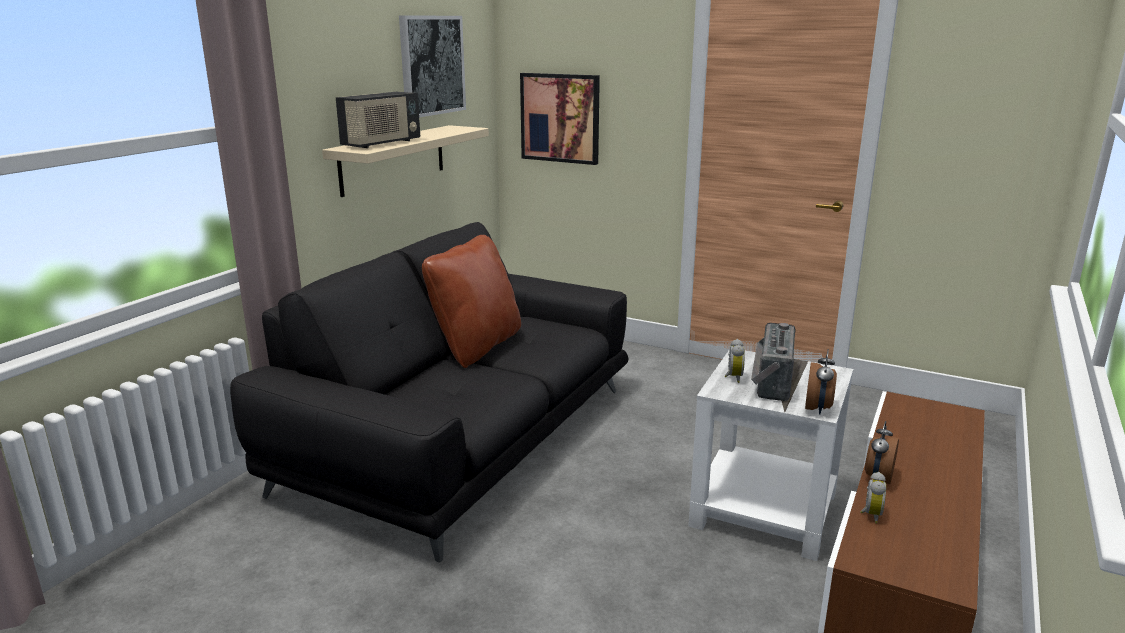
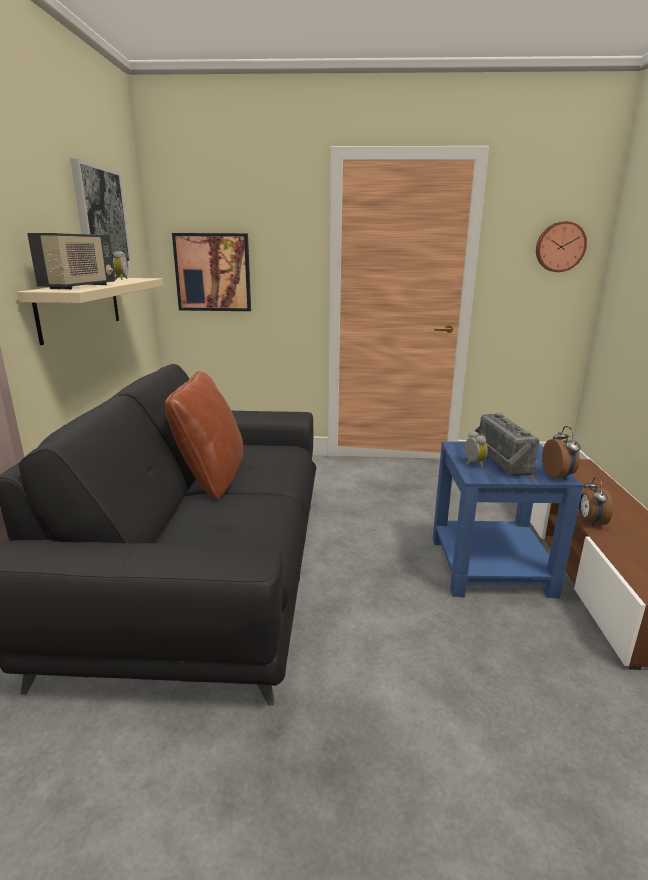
camera: 25 degrees left, 0 degrees up
white side table [688,349,853,561] -> blue side table [433,442,584,598]
alarm clock [860,472,886,523] -> alarm clock moved to [113,251,128,280]
none -> wall clock [536,221,587,272]

